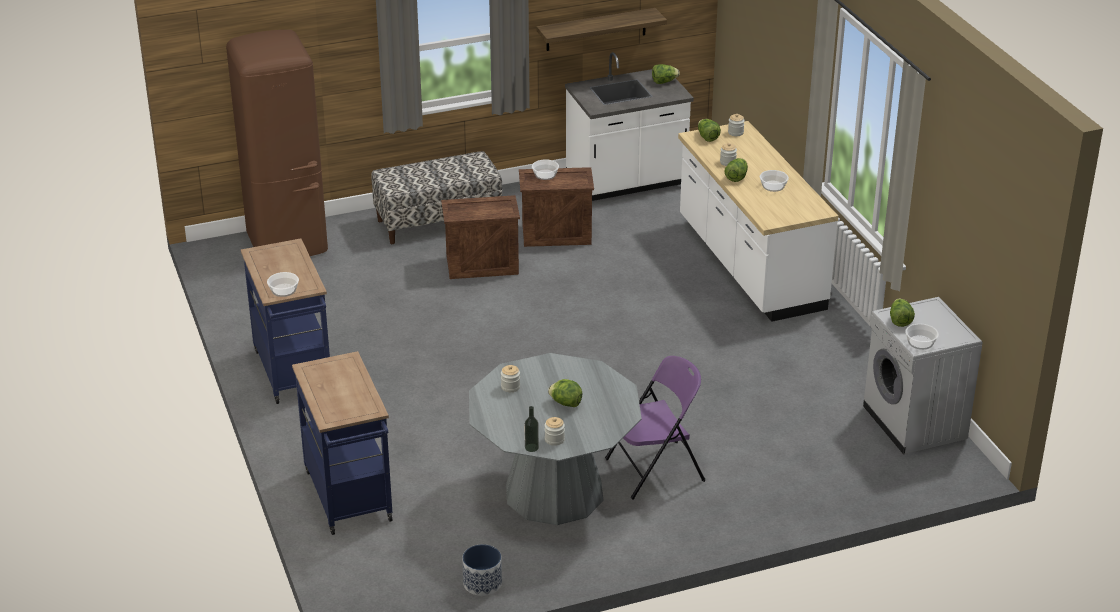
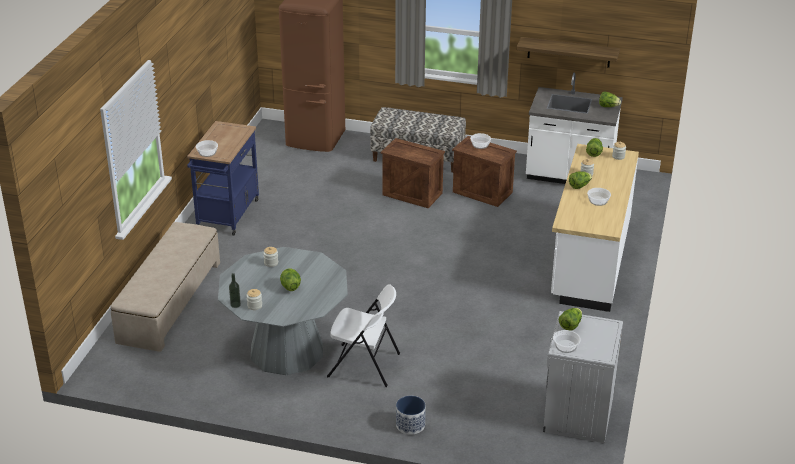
camera: 35 degrees right, 0 degrees up
blue cart [292,351,392,535] -> beige bench [111,222,220,352]
planter [462,544,502,596] -> planter moved to [396,396,426,435]
purple chair [605,356,705,500] -> white chair [327,284,400,387]

